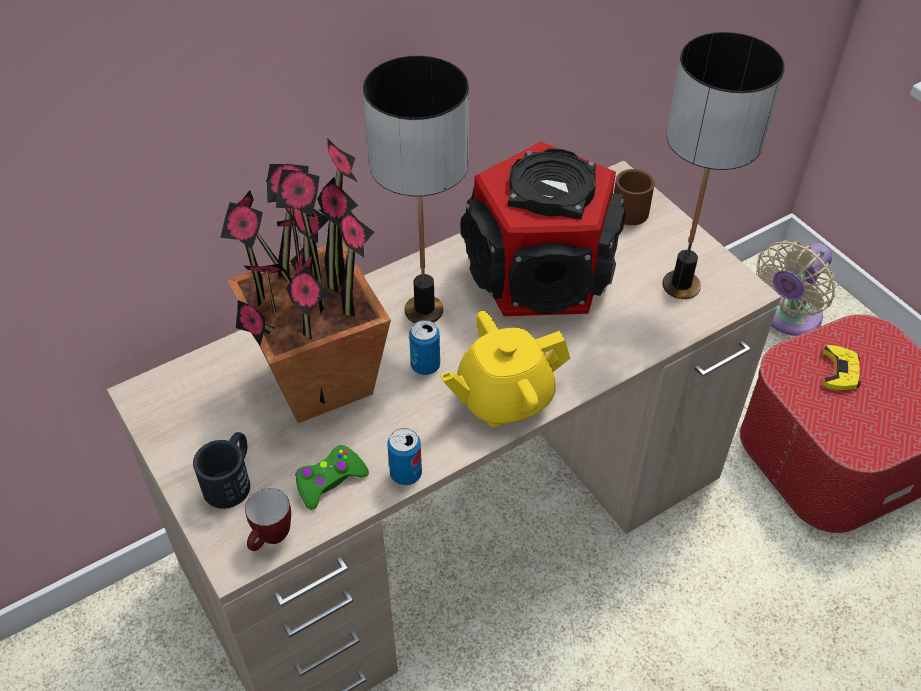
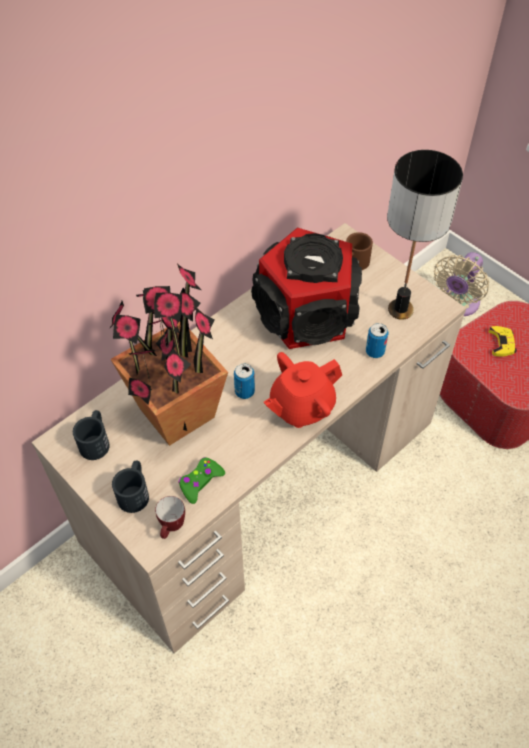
camera: 10 degrees left, 5 degrees up
table lamp [363,56,469,323] -> none
can [387,428,422,485] -> can moved to [366,323,388,358]
yellow teapot [440,311,570,427] -> red teapot [263,352,342,428]
none -> black mug [73,410,110,460]

